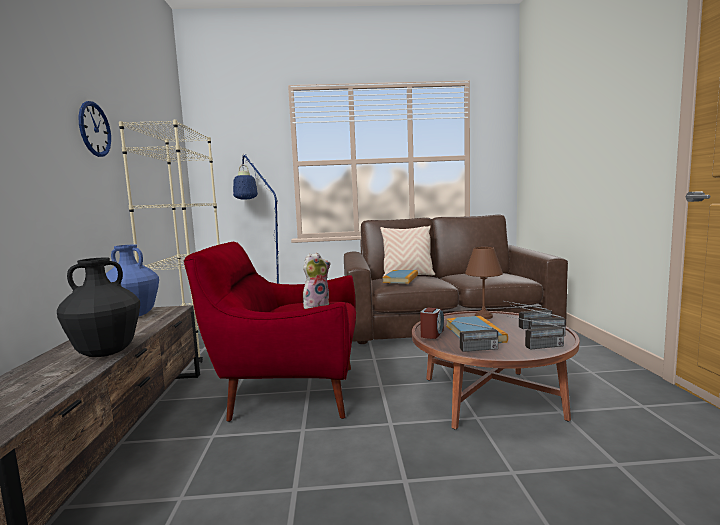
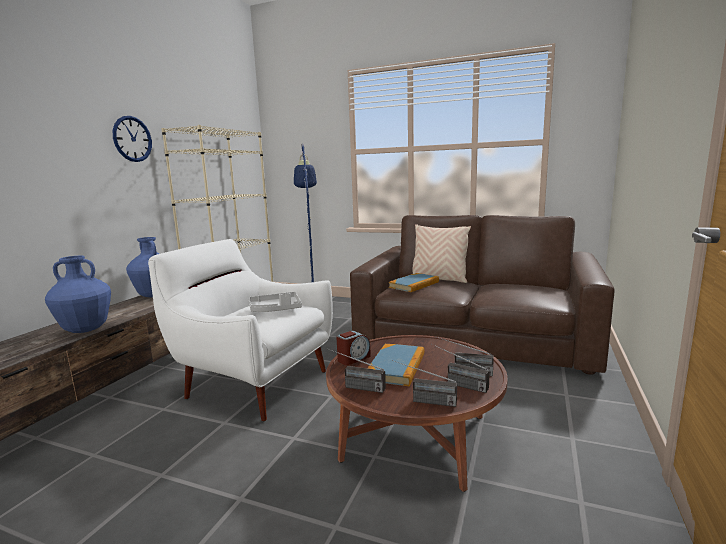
camera: 25 degrees right, 5 degrees up
black vase [57,257,140,357] -> blue vase [45,256,111,333]
red armchair [184,242,356,422] -> white armchair [148,239,333,422]
plush toy [303,253,330,309] -> grey tray [249,292,302,312]
brown table lamp [465,247,503,319] -> none

